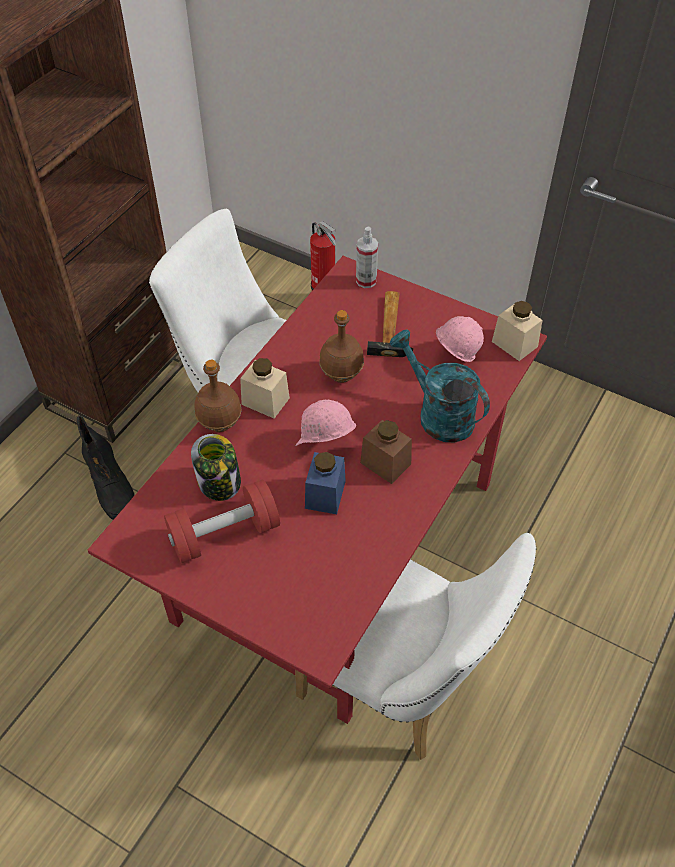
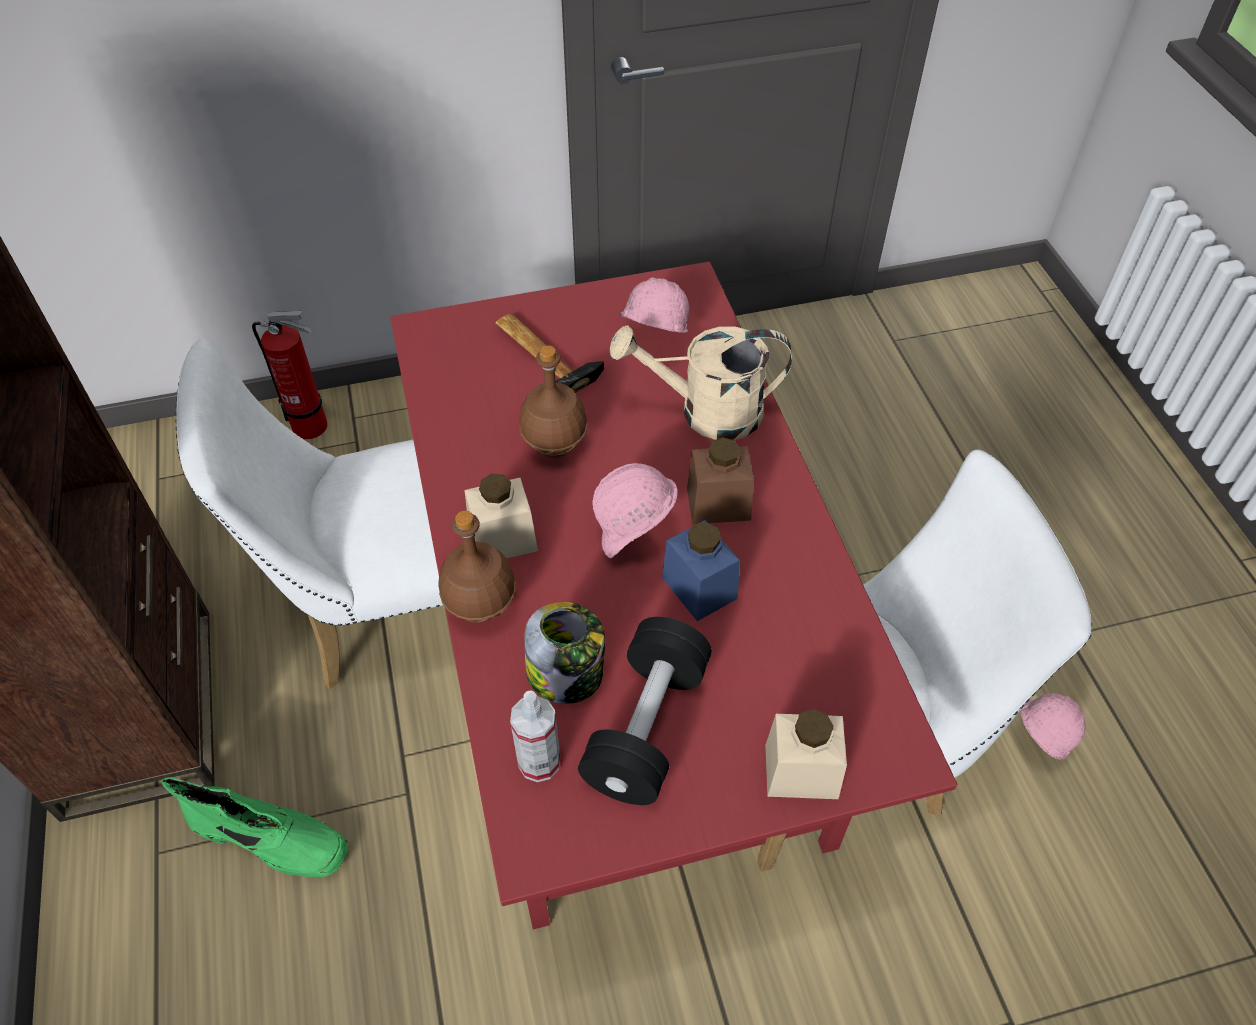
camera: 45 degrees left, 0 degrees up
black boot [77,415,135,520] -> green boot [161,777,348,877]
red dumbbell [164,480,280,563] -> black dumbbell [578,617,712,805]
spray bottle [356,226,378,288] -> spray bottle moved to [510,690,560,782]
turquoise watering can [390,330,490,442] -> beige watering can [610,326,792,440]
beige jar [492,301,543,361] -> beige jar moved to [765,709,847,799]
none -> pink hard hat [1020,693,1086,760]

